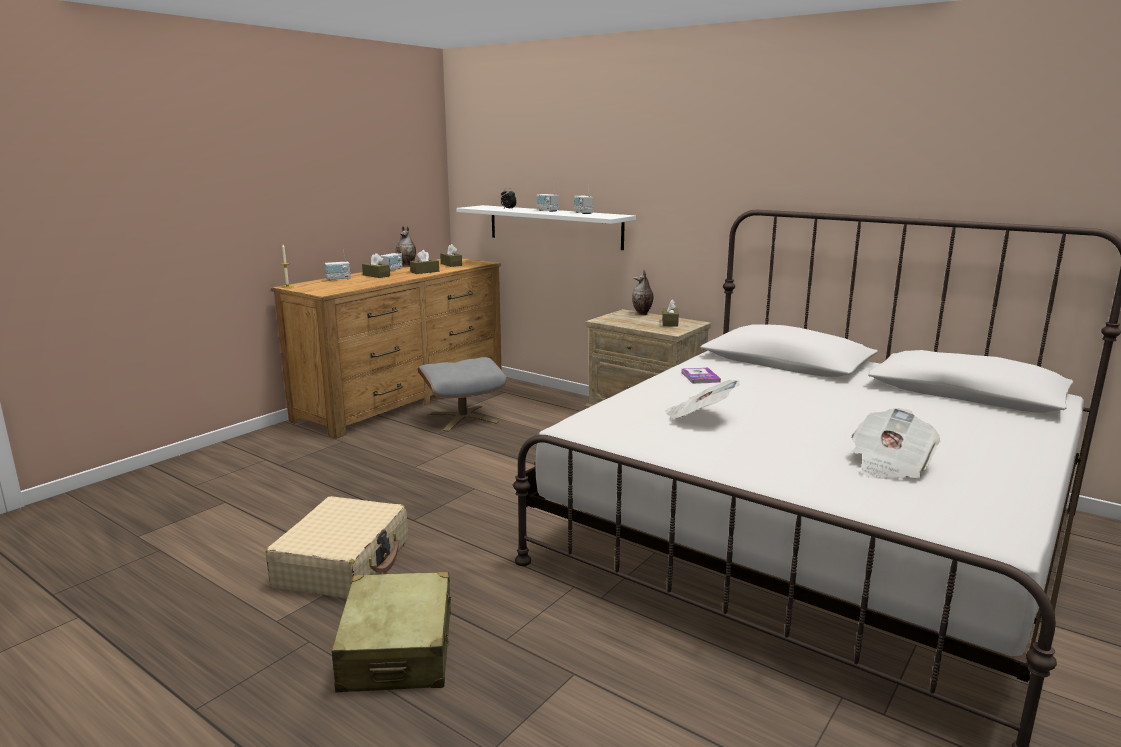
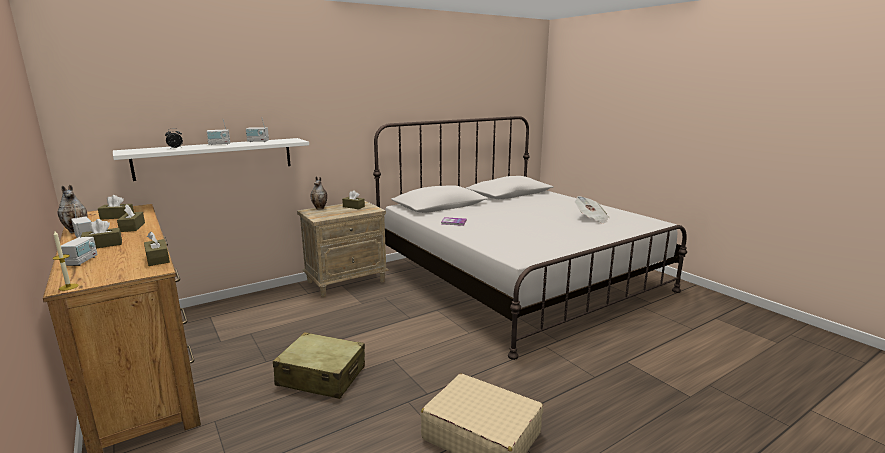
camera: 70 degrees left, 0 degrees up
beige suitcase [332,572,451,692] -> beige suitcase moved to [273,332,365,399]
grey ottoman [418,357,507,432] -> none
newspaper [666,380,740,420] -> none
none -> brown tissue box [144,232,170,266]

